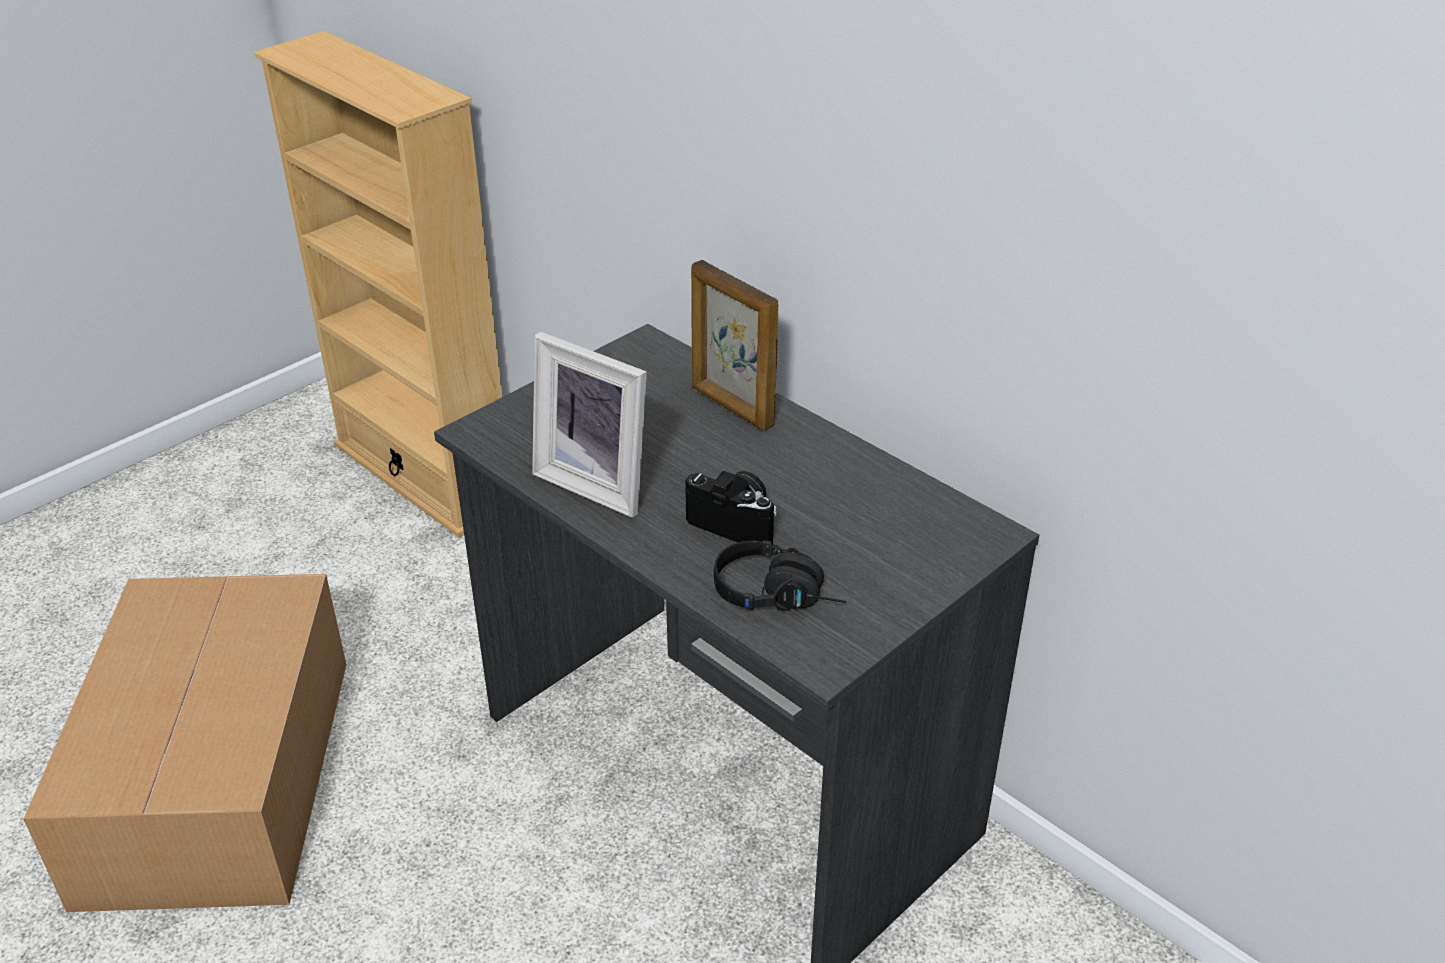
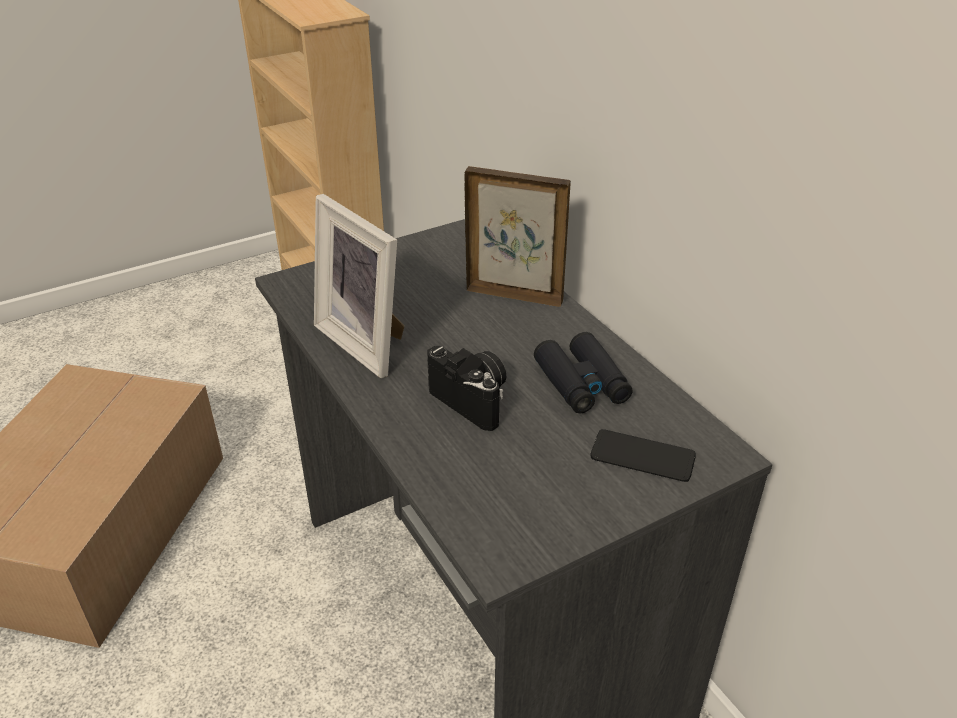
camera: 15 degrees right, 0 degrees up
picture frame [691,260,779,431] -> picture frame turned 135 degrees clockwise [464,166,571,307]
black headphones [714,540,846,611] -> none
none -> black binoculars [534,332,632,413]
none -> phone [591,429,696,482]

